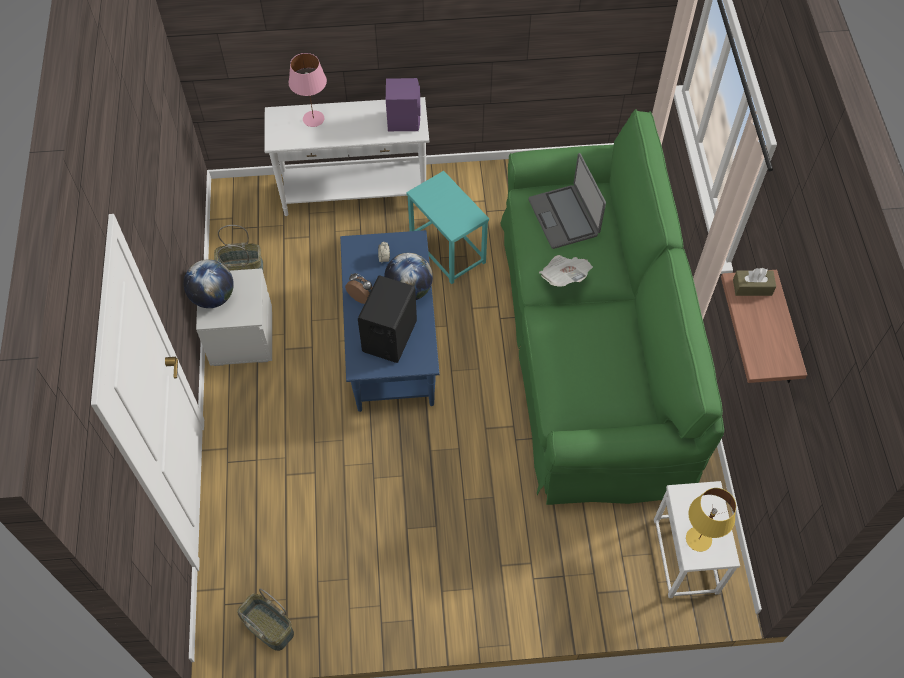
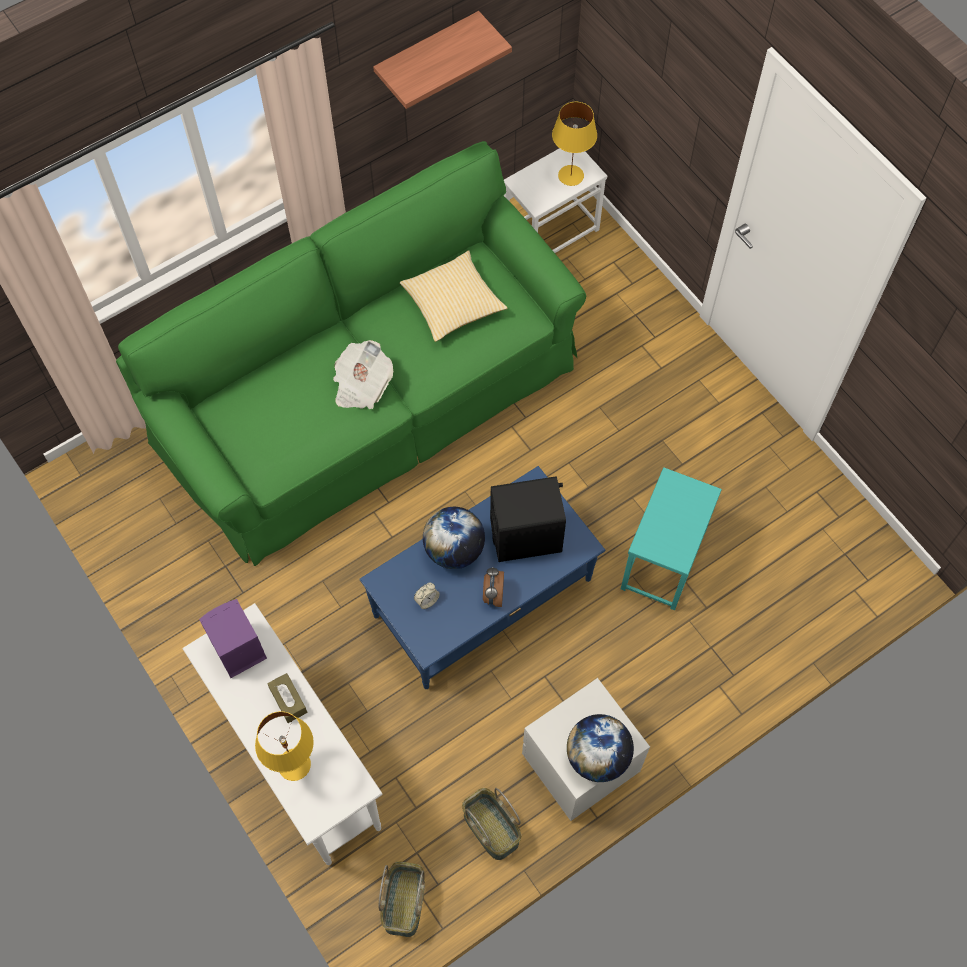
camera: 120 degrees left, 5 degrees up
basket [237,589,294,651] -> basket moved to [379,861,425,937]
pink table lamp [289,53,327,127] -> yellow table lamp [255,711,314,781]
turquoise side table [406,171,489,284] -> turquoise side table moved to [621,467,722,610]
laptop [529,153,606,249] -> none
brown tissue box [733,268,776,296] -> brown tissue box moved to [267,673,307,723]
none -> pillow [400,250,507,342]

